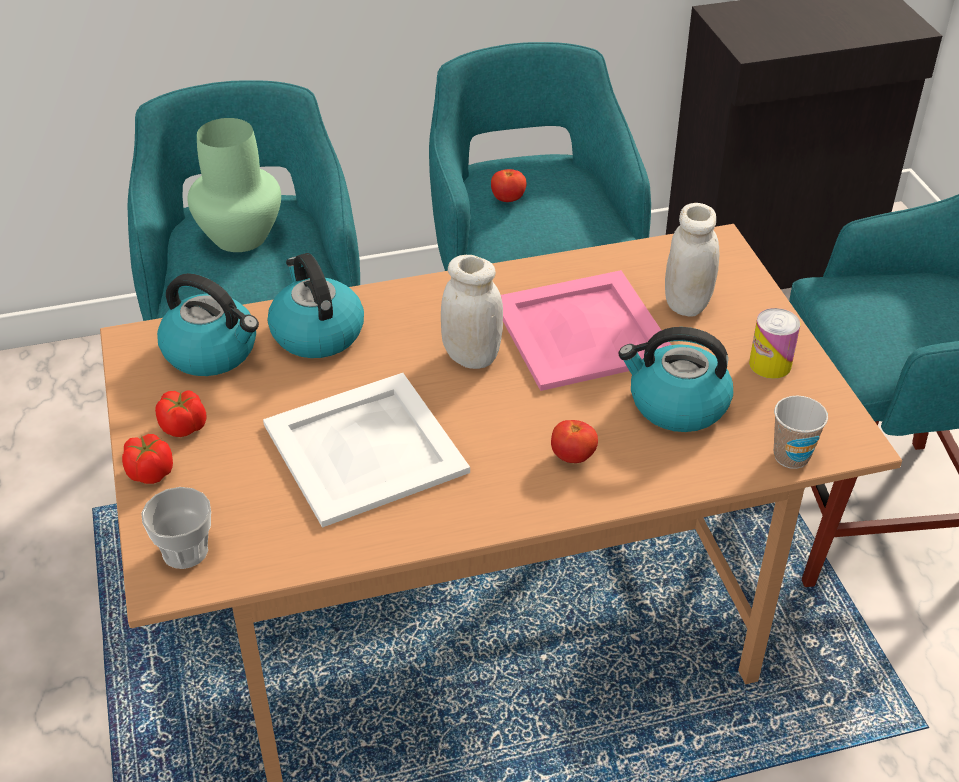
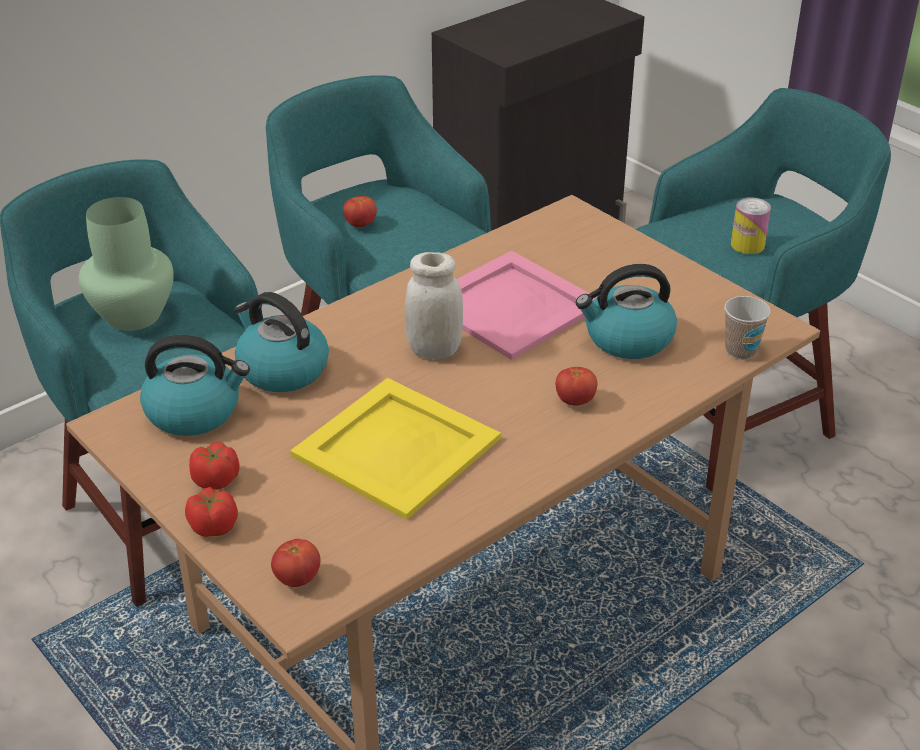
camera: 25 degrees left, 5 degrees down
cup [141,487,211,569] -> tomato [271,539,321,587]
white tray [263,373,470,528] -> yellow tray [290,378,501,520]
white jar [665,203,719,317] -> none
can [749,308,800,379] -> can moved to [731,198,771,254]

